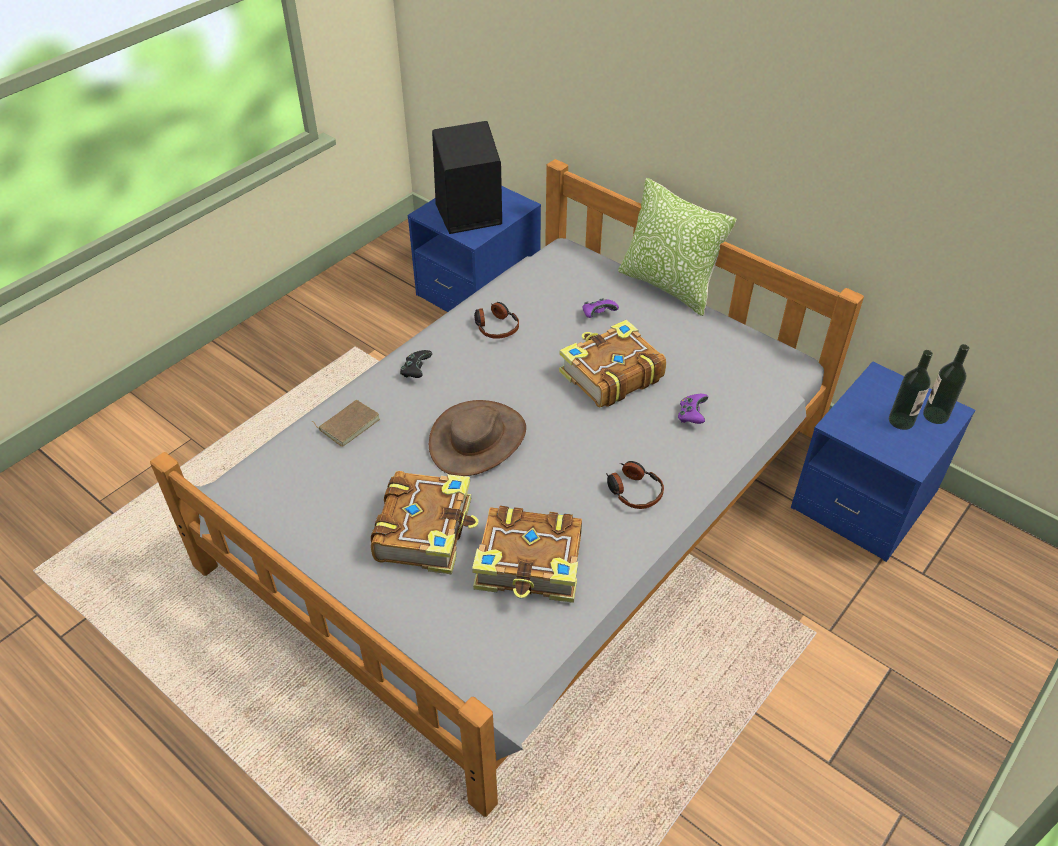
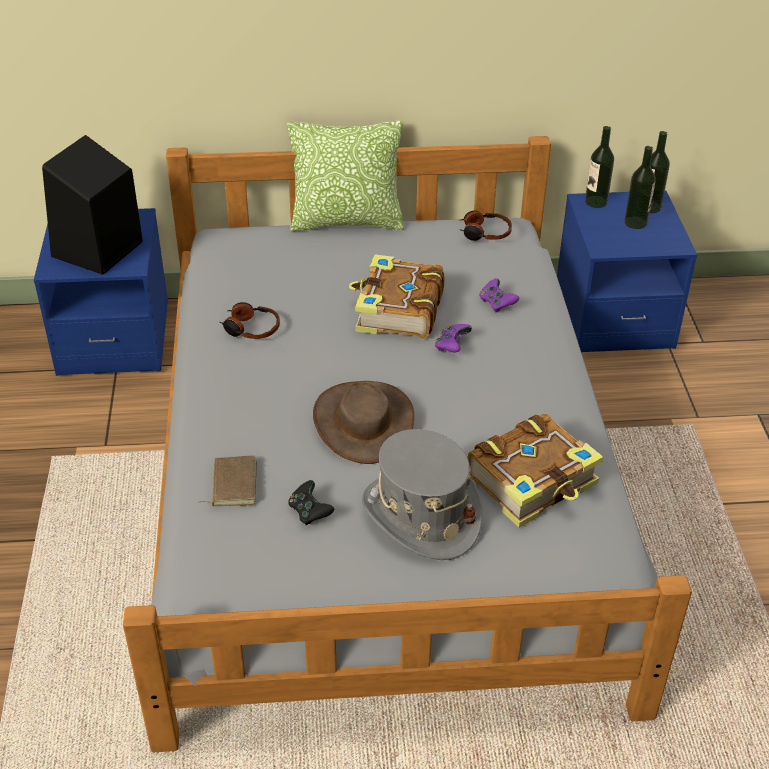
camera: 45 degrees left, 5 degrees down
book [371,471,479,574] -> grey hat [362,429,483,560]
black game controller [400,350,432,378] -> black game controller moved to [288,480,334,525]
purple game controller [583,298,619,318] -> purple game controller moved to [435,324,472,352]
headphones [606,461,664,509] -> headphones moved to [459,210,512,241]
none -> bottle [585,126,614,208]

